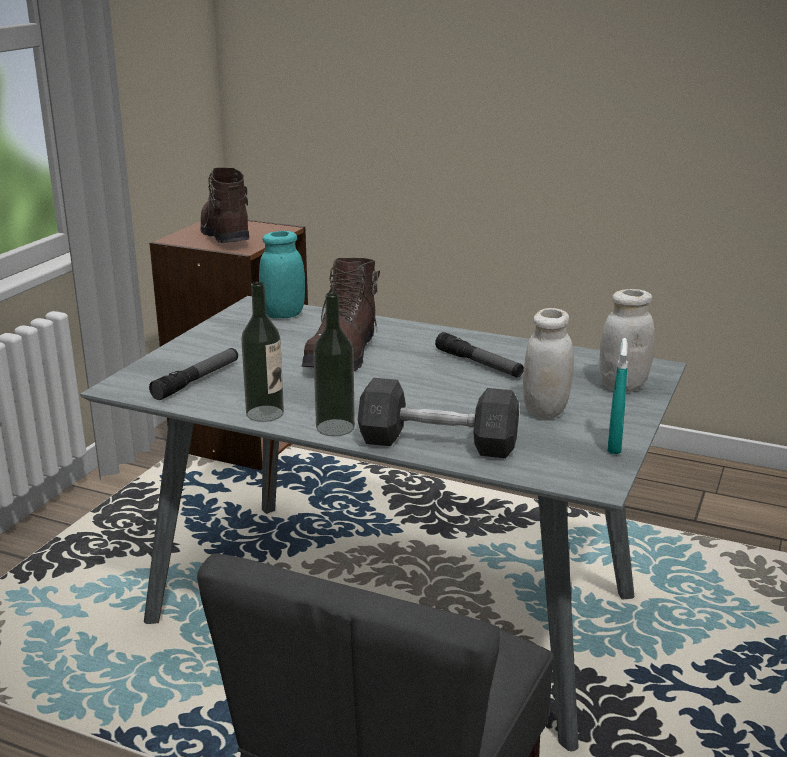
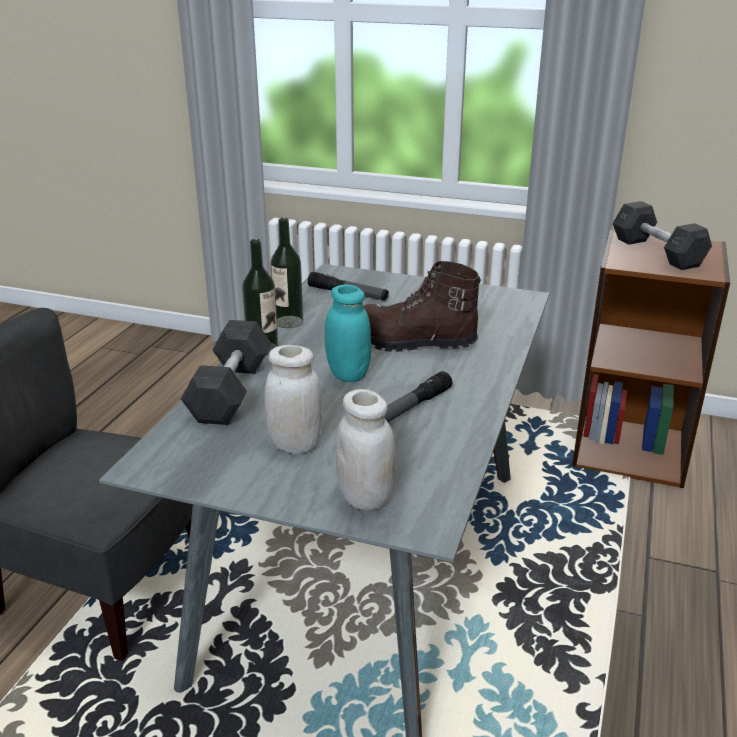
camera: 85 degrees right, 5 degrees up
brown boot [200,168,249,243] -> grey dumbbell [613,201,712,270]
turquoise jar [259,231,305,318] -> turquoise jar moved to [325,284,371,382]
turquoise spray bottle [607,338,628,454] -> none

